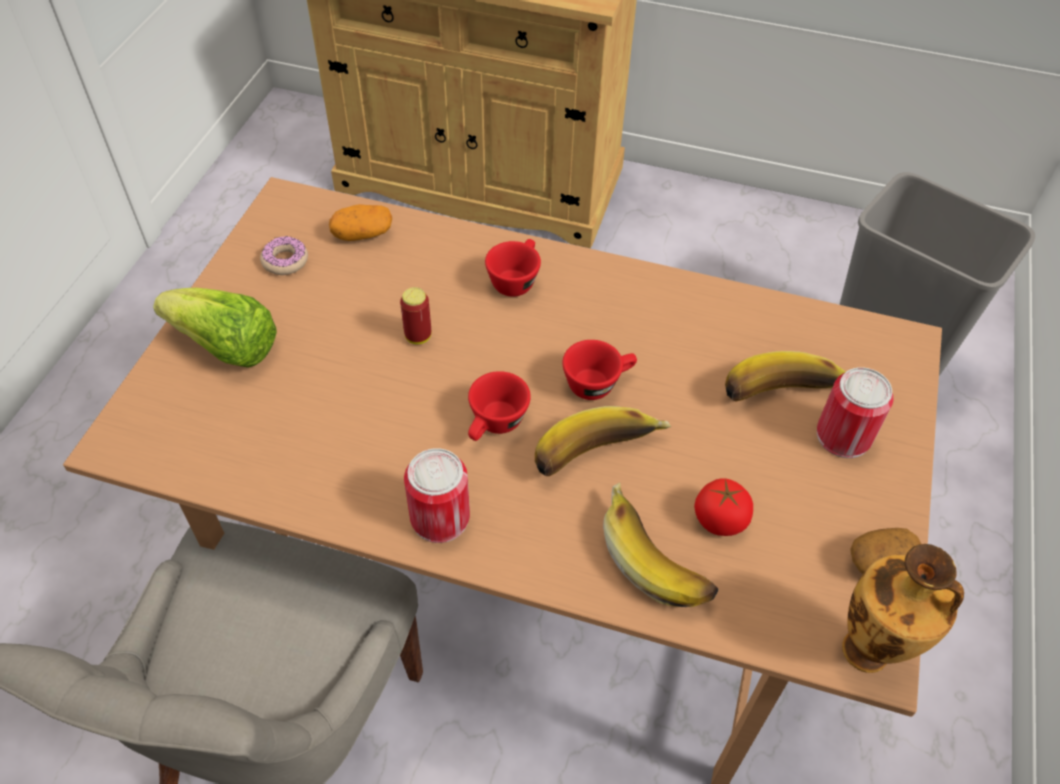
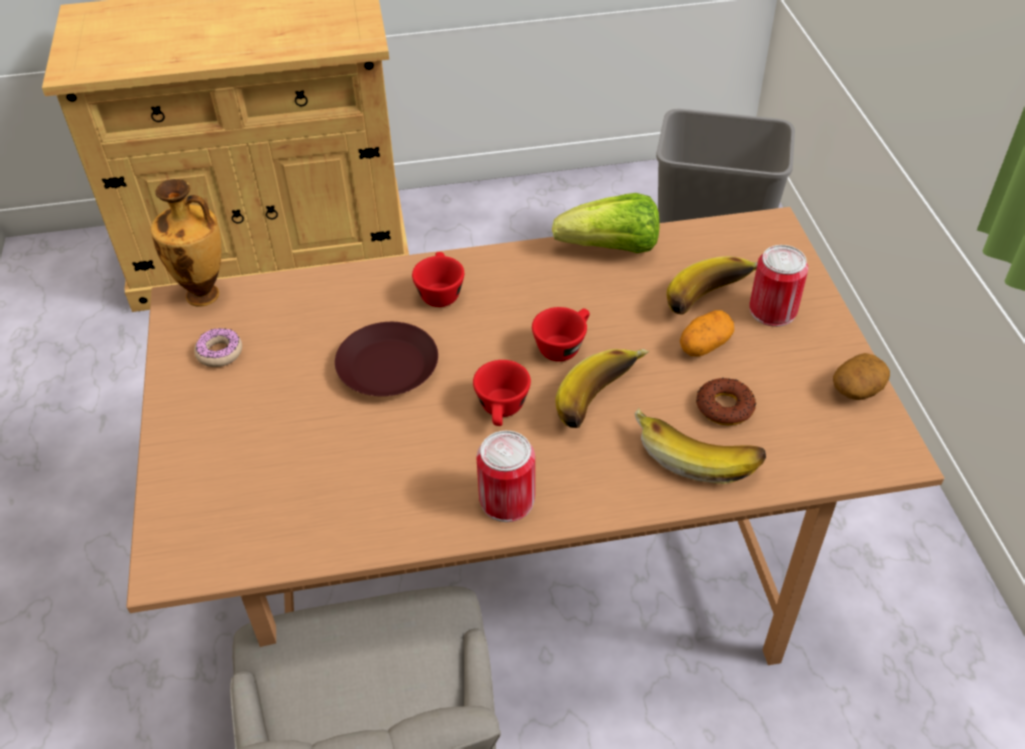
camera: 25 degrees left, 5 degrees down
lettuce [153,288,277,368] -> lettuce moved to [552,193,660,253]
potato [329,204,392,241] -> potato moved to [680,310,734,357]
can [400,287,432,344] -> brown plate [335,322,438,396]
tomato [694,478,753,536] -> donut [696,378,756,426]
vase [842,544,964,673] -> vase moved to [151,179,221,307]

